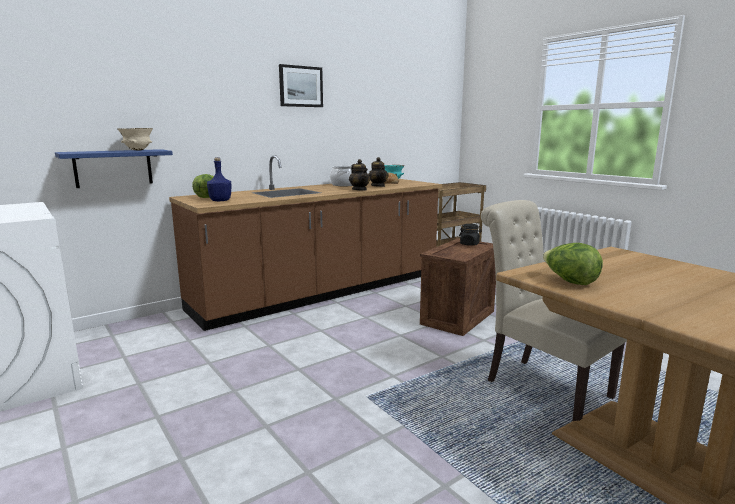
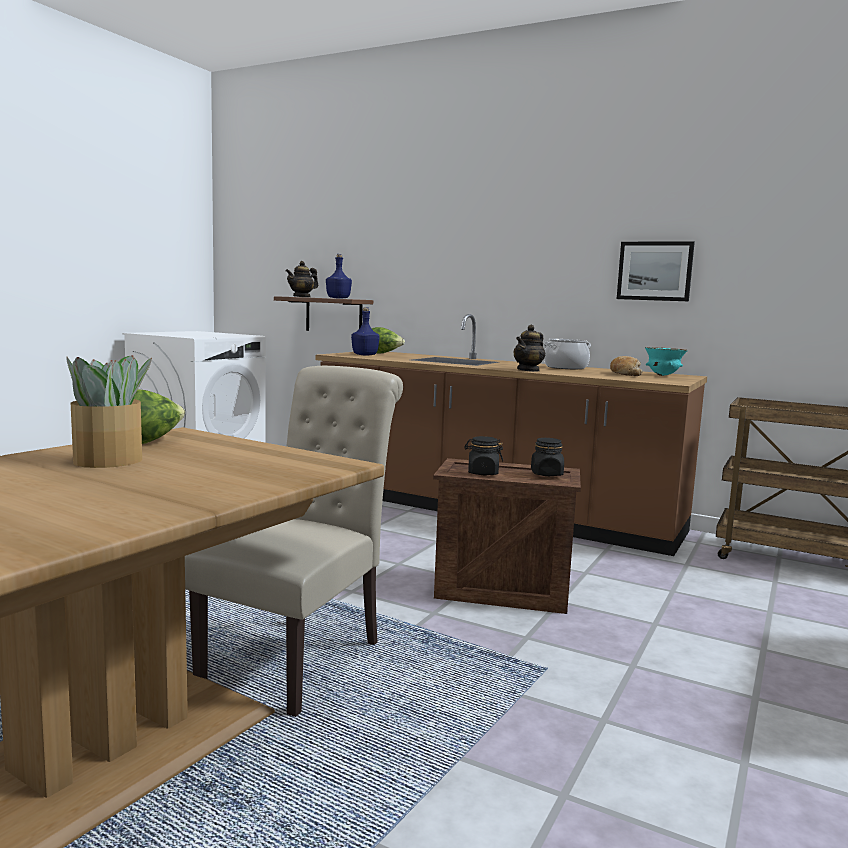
camera: 65 degrees right, 5 degrees down
blue shelf [55,149,173,188] -> brown shelf [274,296,373,331]
beige bowl [118,128,153,151] -> blue bottle [326,254,352,299]
picture [279,64,323,107] -> picture moved to [617,241,695,301]
teapot [368,157,389,187] -> teapot moved to [286,261,318,297]
none -> potted plant [67,355,152,468]
none -> black jar [464,436,503,475]

